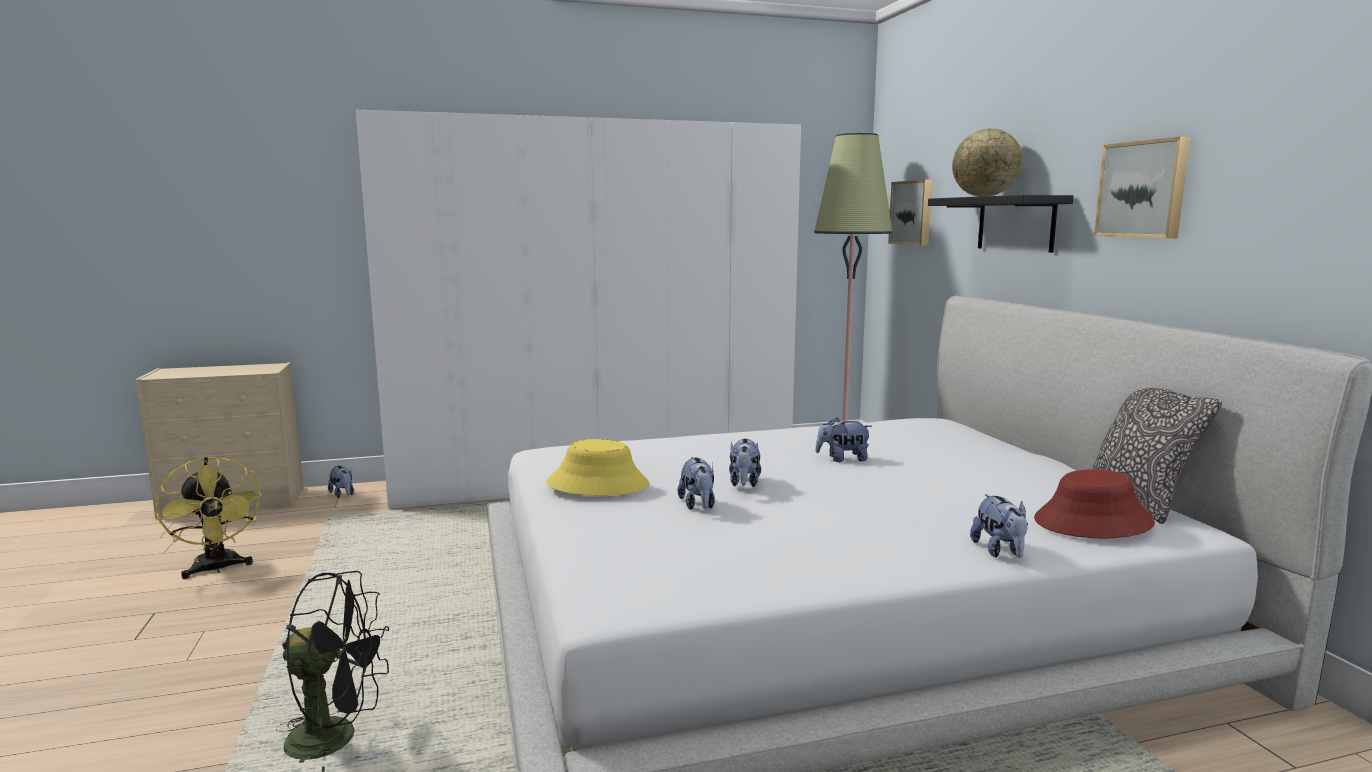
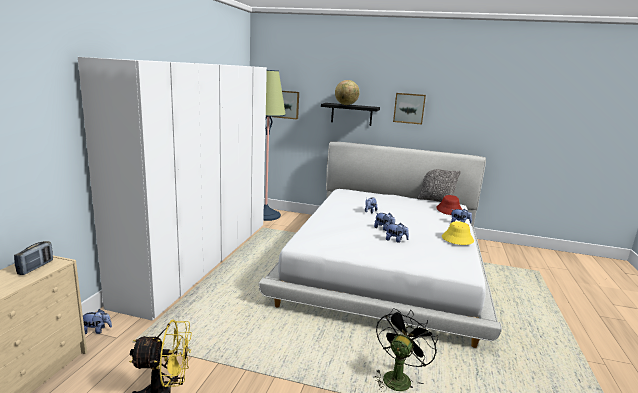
camera: 60 degrees left, 5 degrees up
yellow hat [546,439,649,496] -> yellow hat moved to [442,221,474,245]
none -> radio [14,241,53,275]

